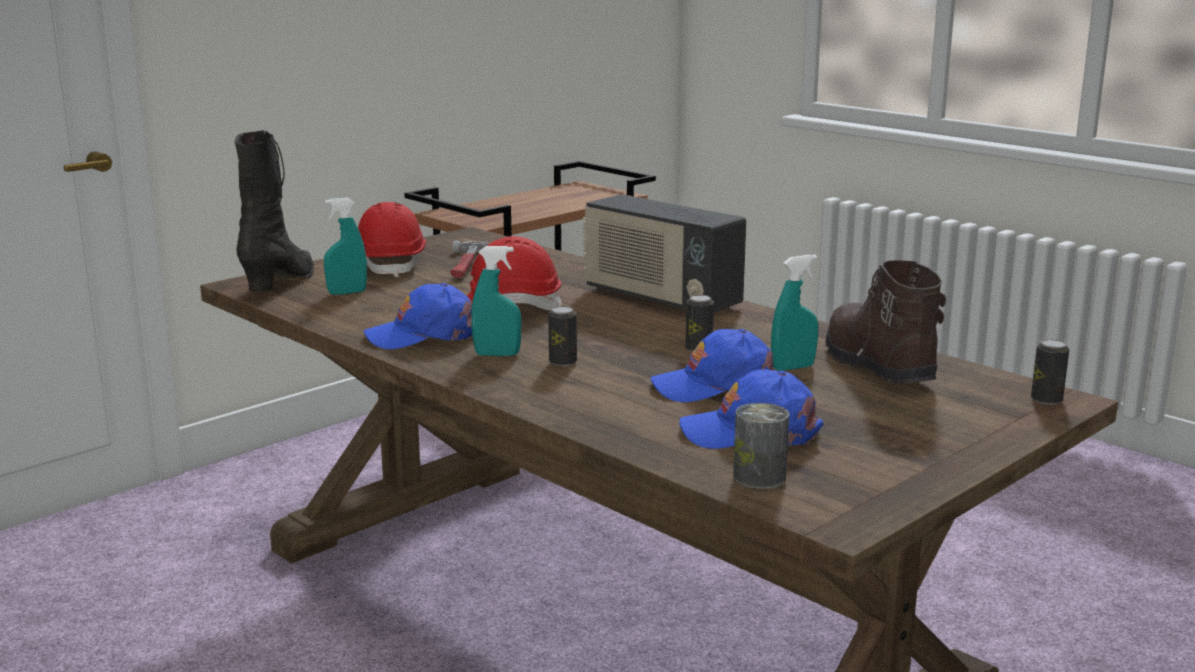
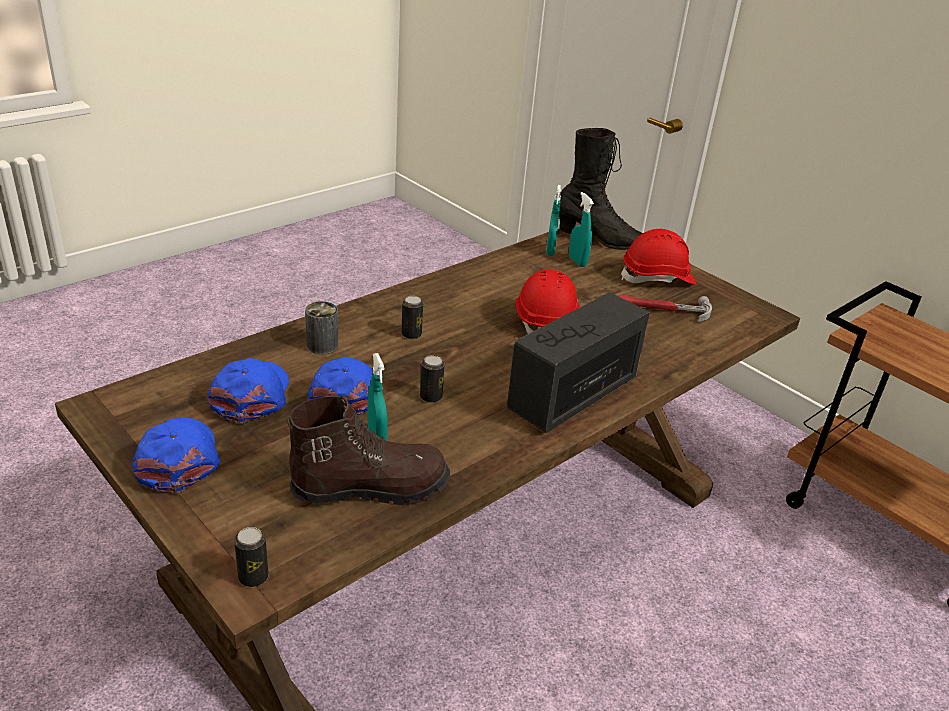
camera: 90 degrees right, 15 degrees up
blue cap [364,283,472,350] -> blue cap moved to [132,418,220,493]
turquoise spray bottle [471,246,521,356] -> turquoise spray bottle moved to [546,185,561,256]
can [733,403,789,489] -> can moved to [305,301,338,354]

